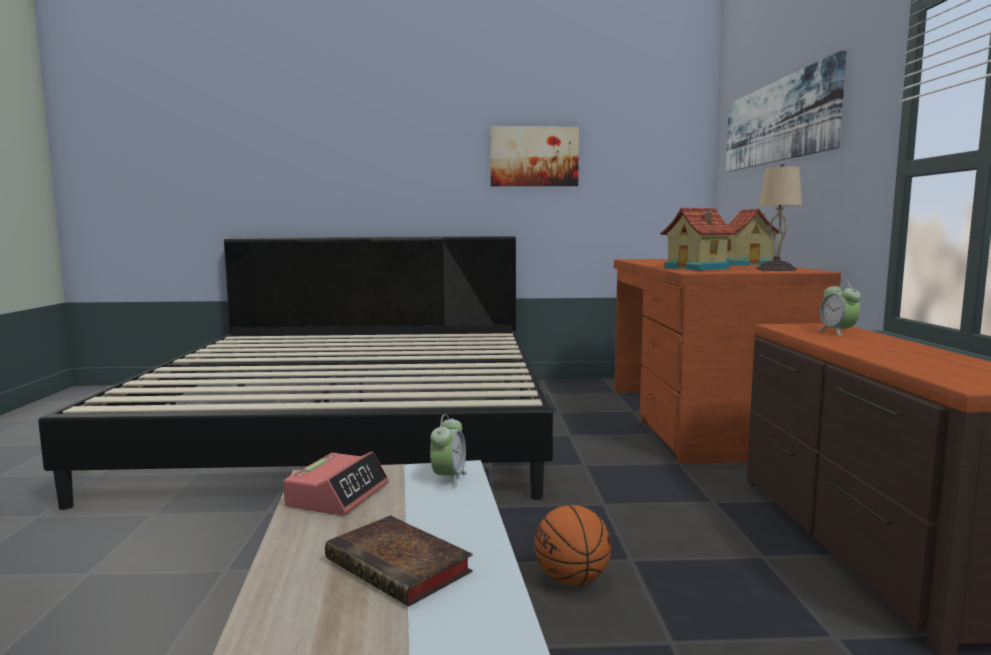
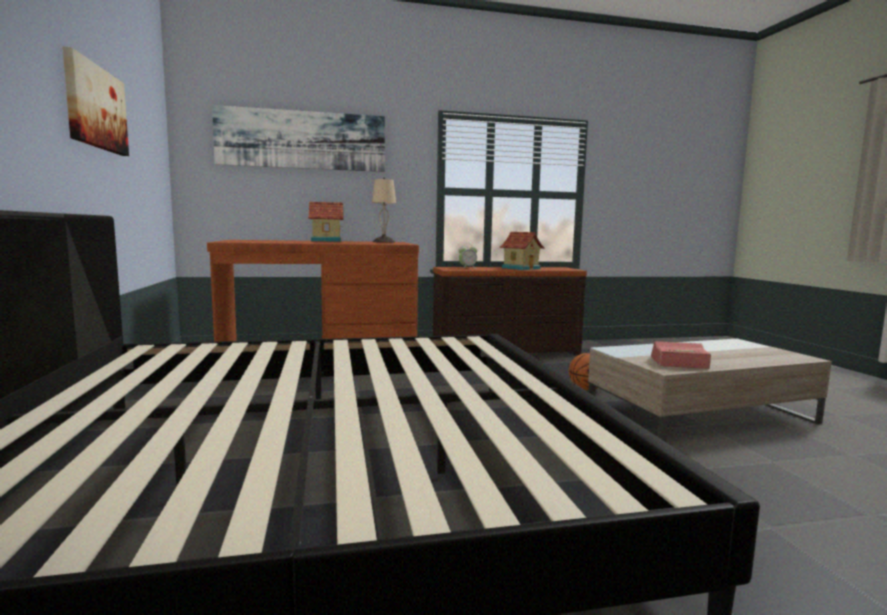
camera: 100 degrees left, 0 degrees up
book [325,515,473,607] -> none
alarm clock [430,414,467,488] -> none
toy house [660,208,737,270] -> toy house moved to [500,232,544,270]

